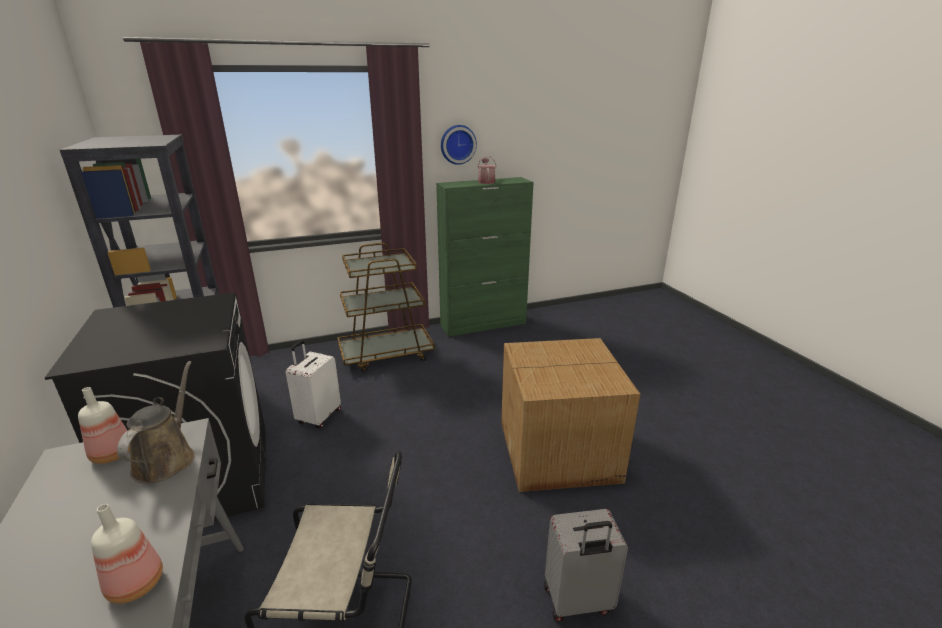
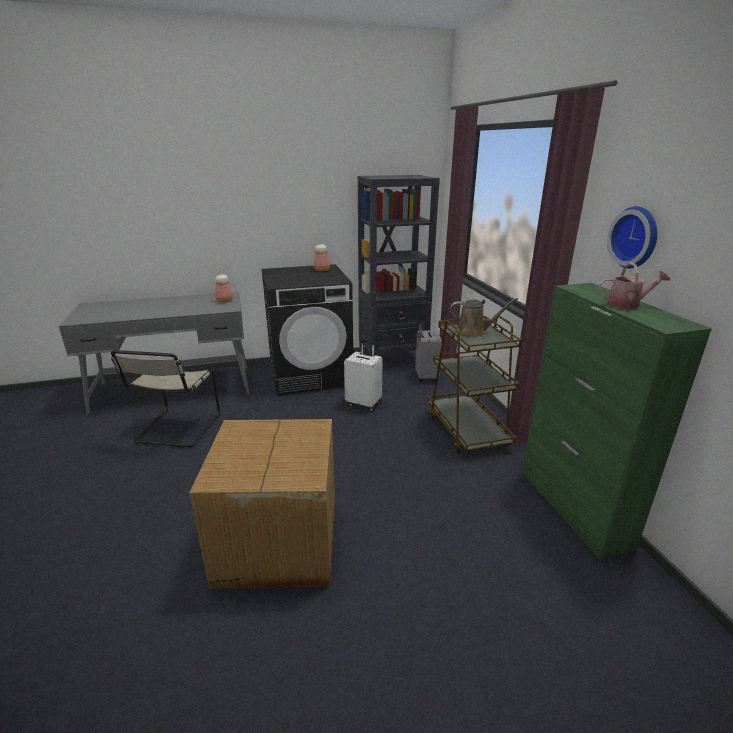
camera: 95 degrees right, 0 degrees up
bottle [91,504,163,604] -> bottle moved to [314,236,330,271]
brown watering can [117,361,195,484] -> brown watering can moved to [450,298,518,338]
grey suitcase [544,509,628,622] -> grey suitcase moved to [415,321,442,382]

